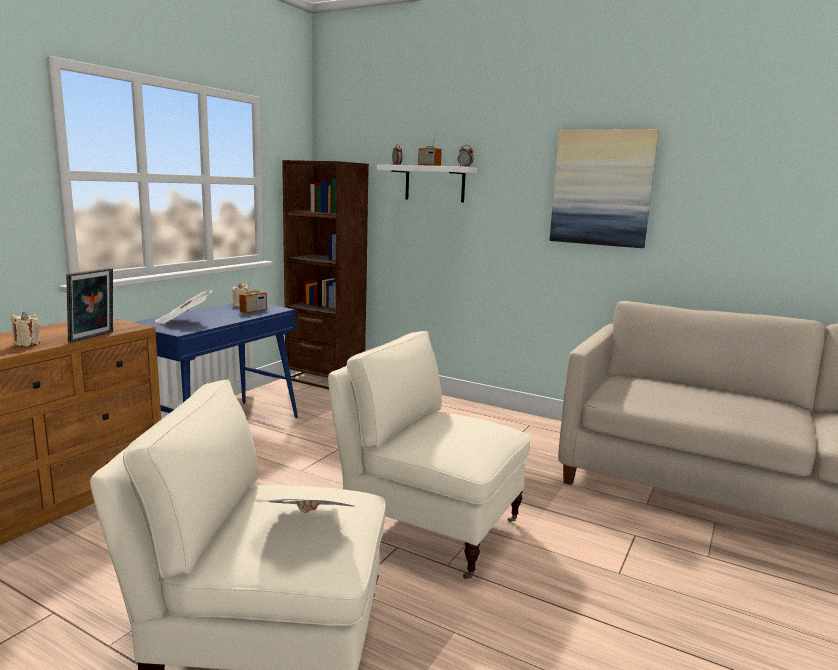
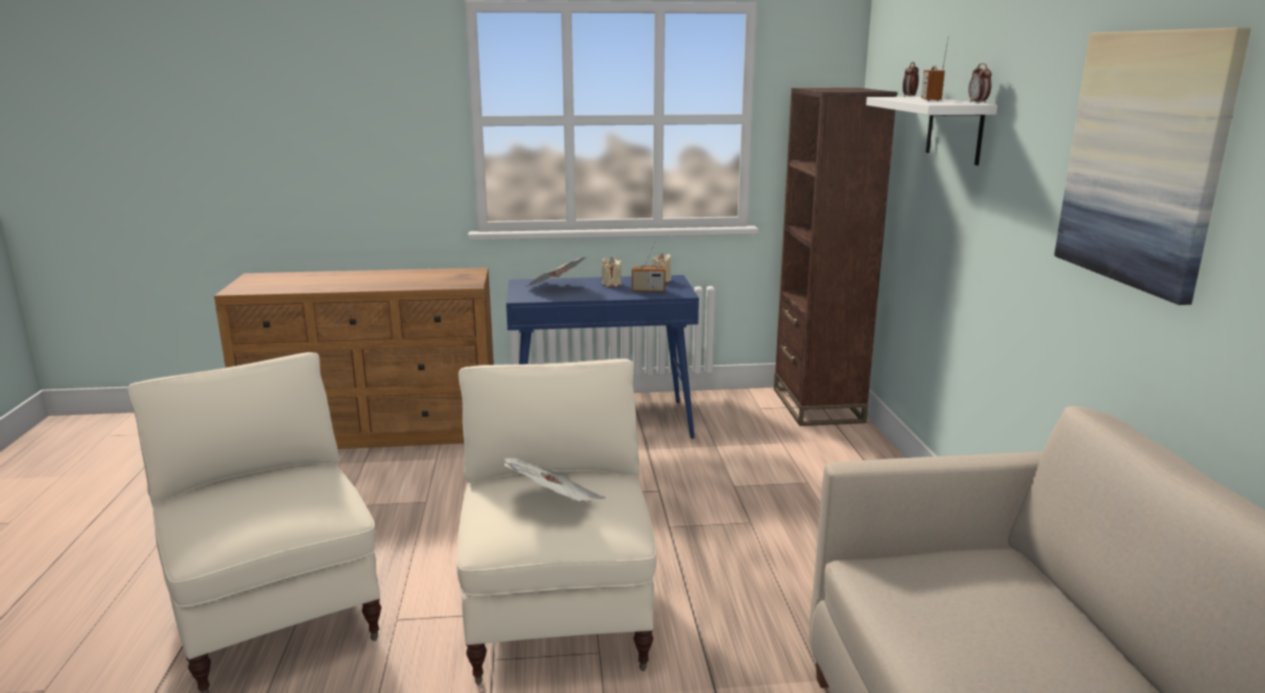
camera: 55 degrees right, 5 degrees up
beige candle [11,312,40,346] -> beige candle moved to [602,257,621,287]
picture frame [66,268,113,343] -> none
newspaper [253,499,353,513] -> newspaper moved to [502,458,606,502]

